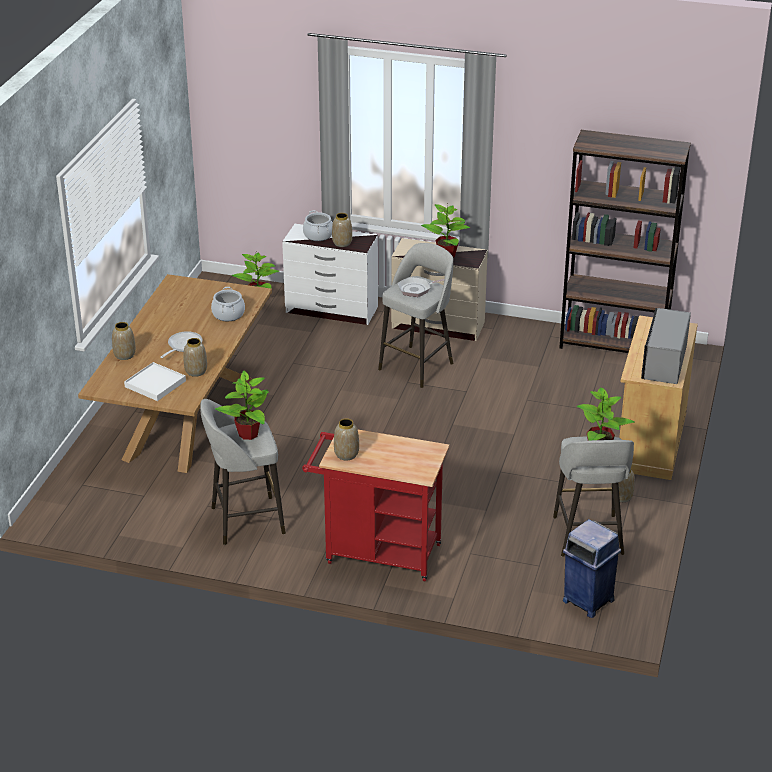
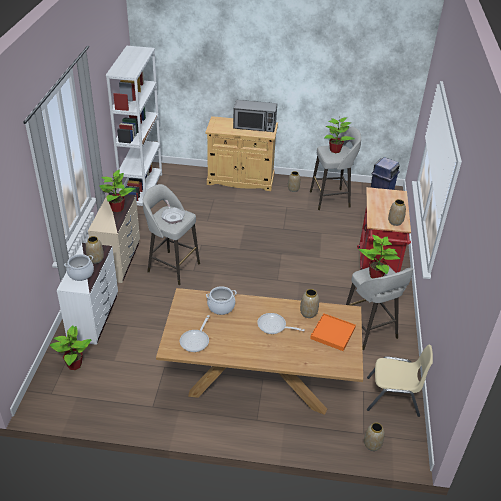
camera: 100 degrees left, 5 degrees up
vase [112,322,136,360] -> vase moved to [364,423,385,451]
white tray [124,362,186,401] -> orange tray [310,313,356,351]
brown bookcase [559,130,691,353] -> white bookcase [106,46,162,206]
none -> frying pan [180,315,210,352]
none -> beige chair [367,345,433,417]

